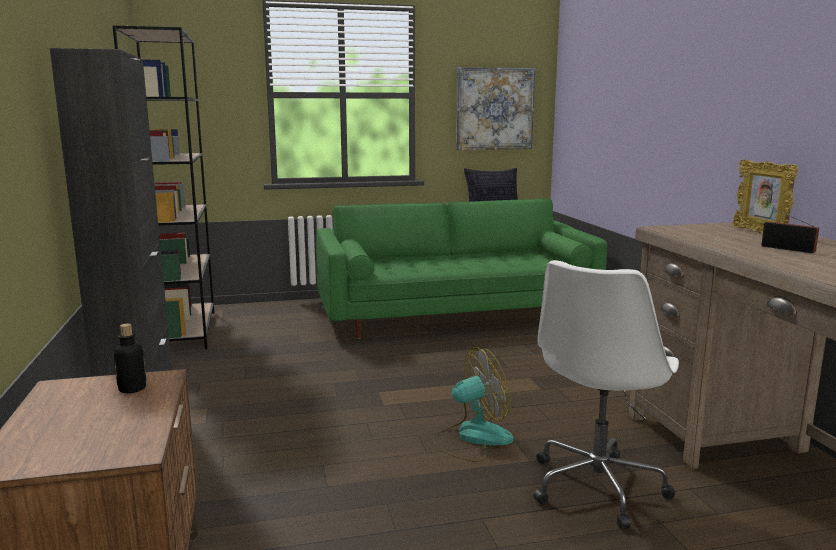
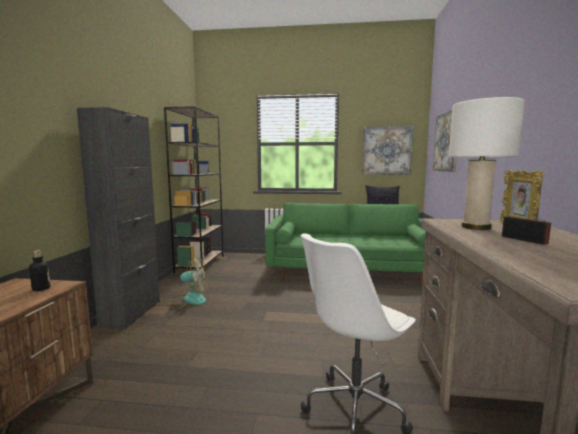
camera: 20 degrees right, 5 degrees down
fan [432,347,514,462] -> fan moved to [168,257,208,309]
none -> picture [433,110,456,172]
none -> white table lamp [449,97,525,230]

